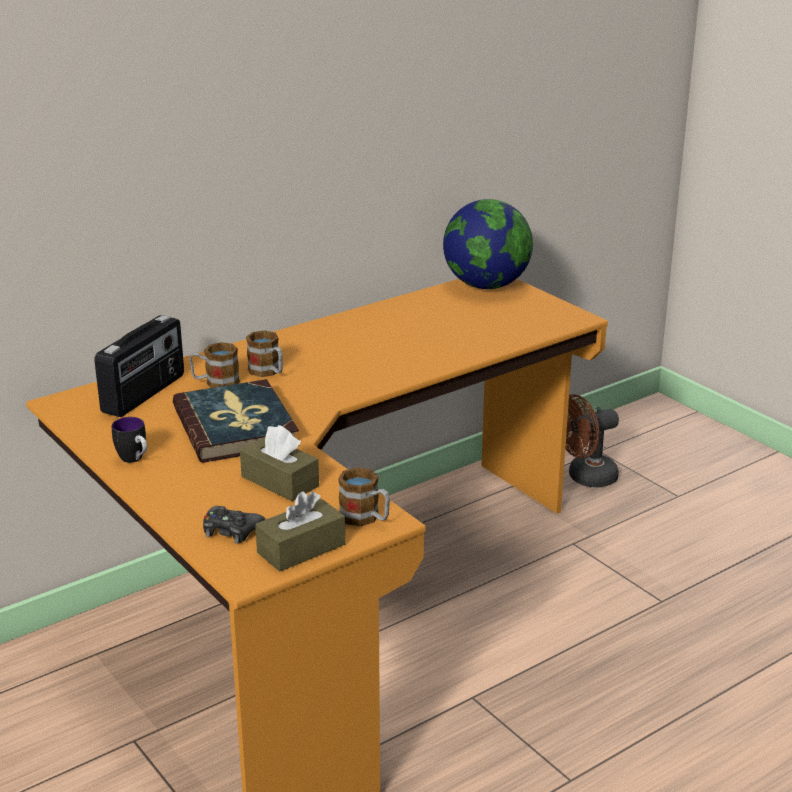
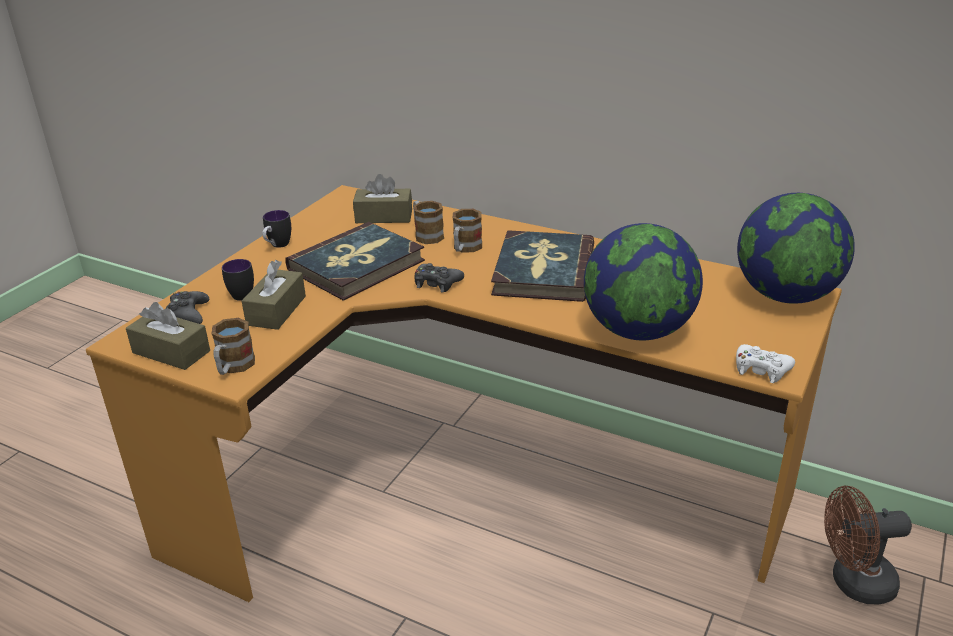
camera: 65 degrees right, 5 degrees up
radio [94,315,184,417] -> brown tissue box [353,174,412,223]
brown fan [565,394,619,487] -> brown fan turned 45 degrees counterclockwise [824,486,912,604]
none -> mug [222,259,254,301]
none -> black game controller [415,263,464,293]
none -> book [491,230,594,302]
none -> globe [584,223,703,340]
none -> white game controller [736,344,795,383]

